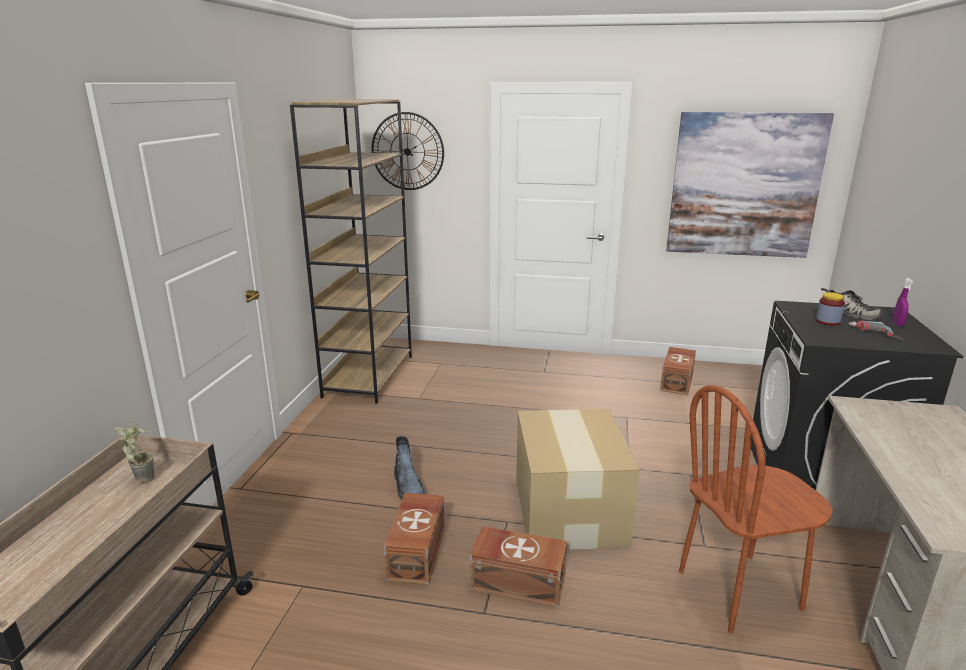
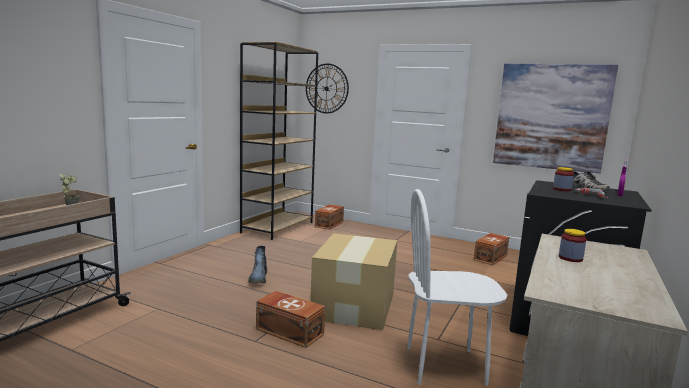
camera: 15 degrees right, 10 degrees down
brown storage box [384,493,444,585] -> brown storage box moved to [315,204,344,230]
brown chair [679,385,833,634] -> white chair [407,189,508,386]
none -> jar [559,229,586,262]

